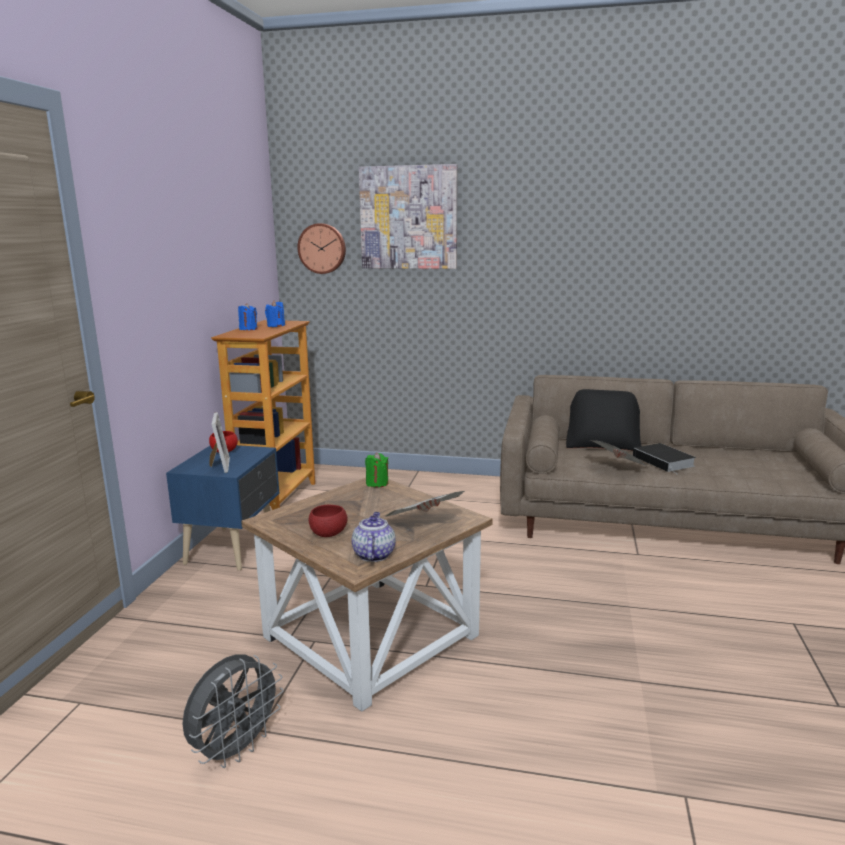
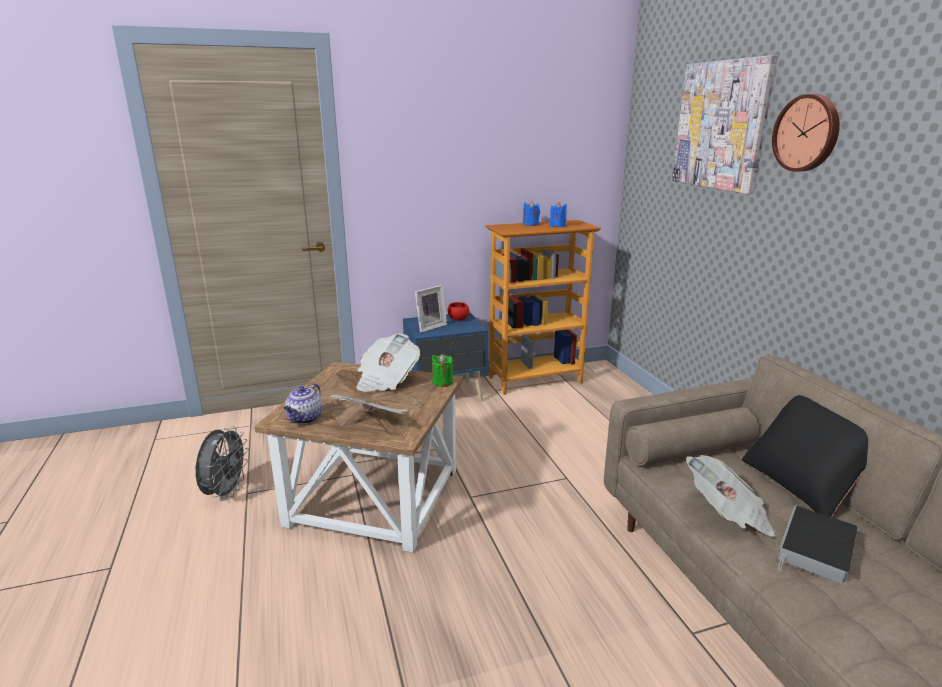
camera: 60 degrees right, 5 degrees up
grey fan [182,654,284,768] -> grey fan turned 90 degrees counterclockwise [195,426,249,501]
wall clock [298,223,346,274] -> wall clock moved to [772,94,840,172]
red bowl [309,505,347,537] -> none
teapot [352,512,396,562] -> teapot turned 135 degrees clockwise [284,383,323,424]
none -> newspaper [357,334,420,392]

